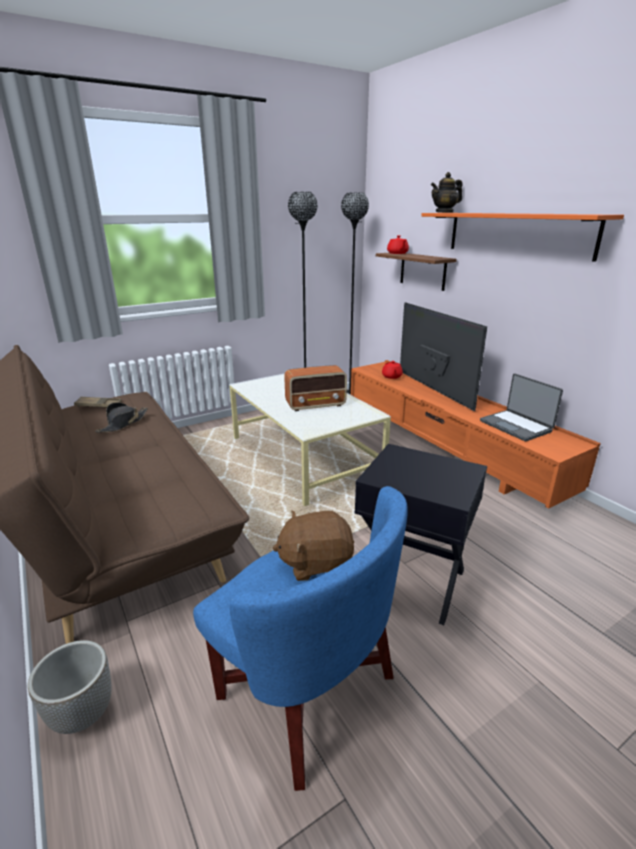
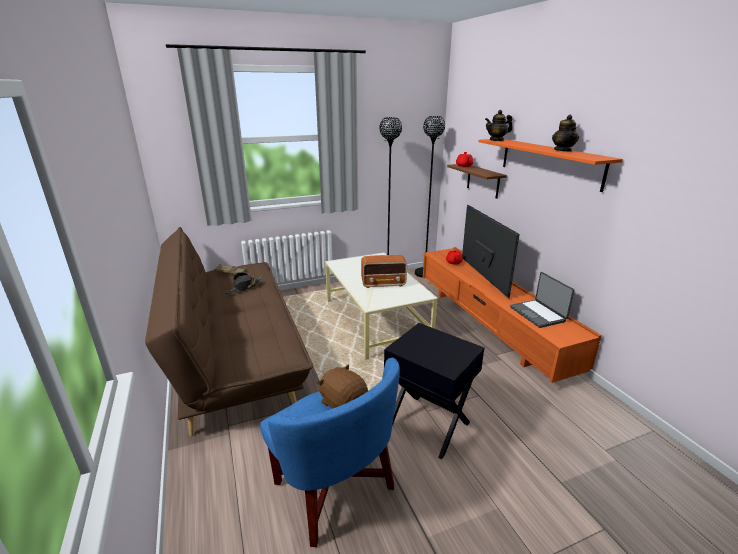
camera: 10 degrees right, 0 degrees up
planter [28,640,112,734] -> none
brown plush toy [273,511,354,581] -> brown plush toy turned 45 degrees clockwise [317,364,368,409]
none -> teapot [552,115,579,152]

